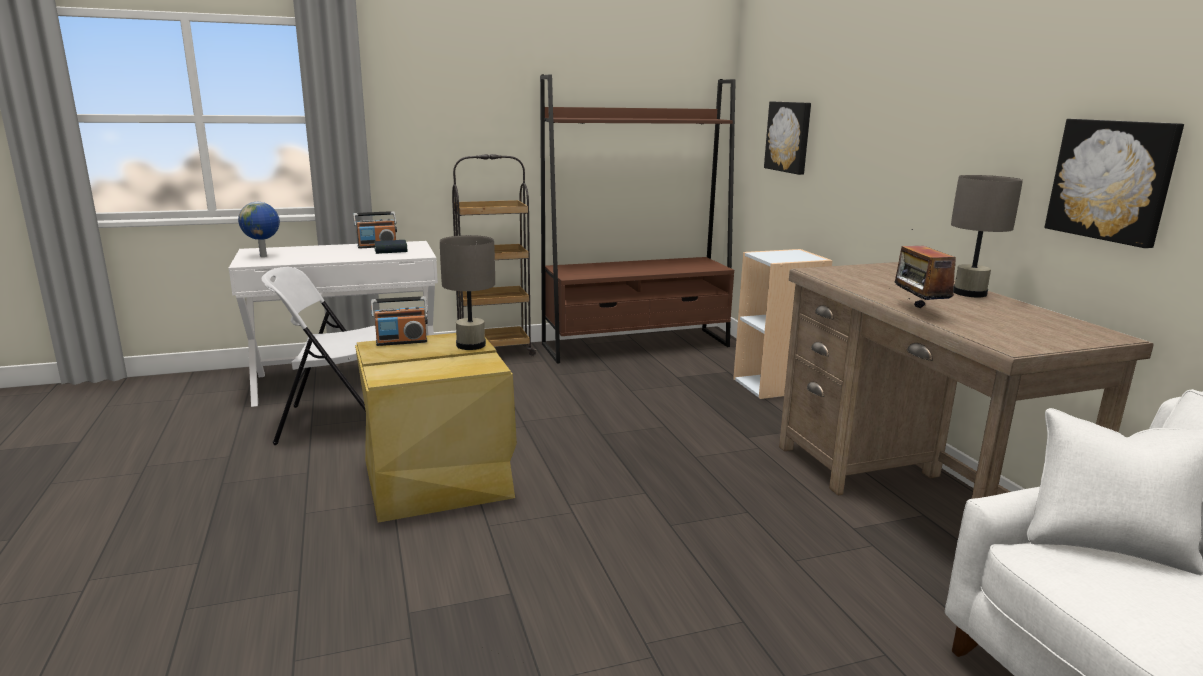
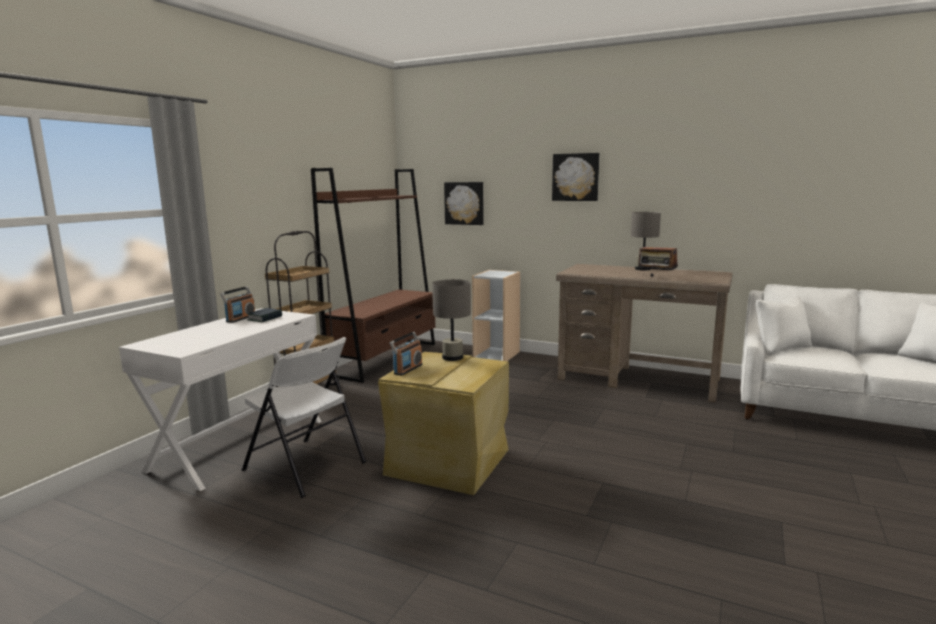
camera: 45 degrees left, 5 degrees down
globe [238,202,280,257] -> none
white chair [261,267,376,445] -> white chair turned 90 degrees counterclockwise [242,337,366,498]
picture [1045,119,1184,248] -> picture moved to [552,153,599,201]

